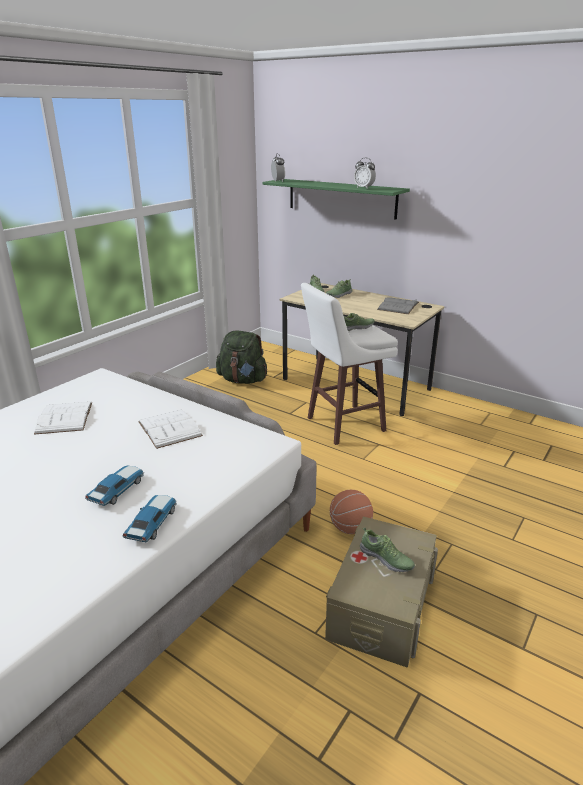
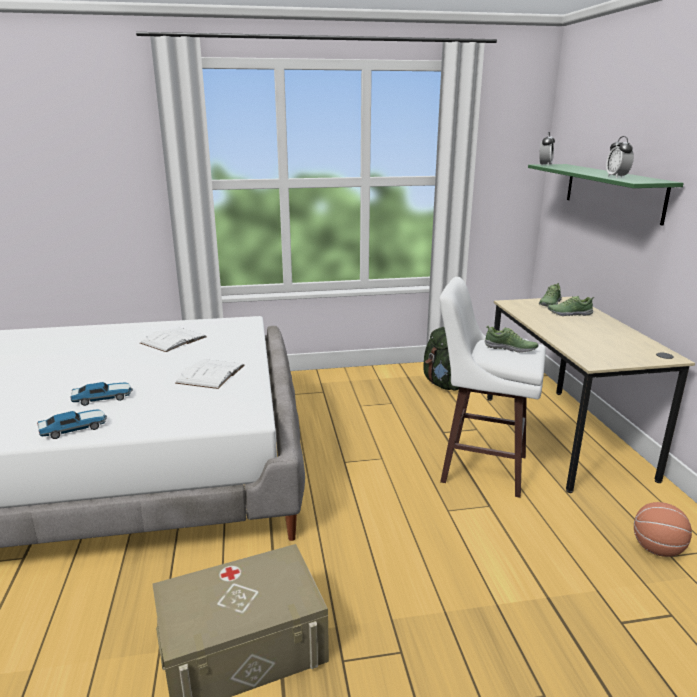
camera: 45 degrees right, 5 degrees down
basketball [330,490,373,534] -> basketball moved to [634,502,692,557]
shoe [360,527,415,572] -> none
grey book [377,297,419,314] -> none

